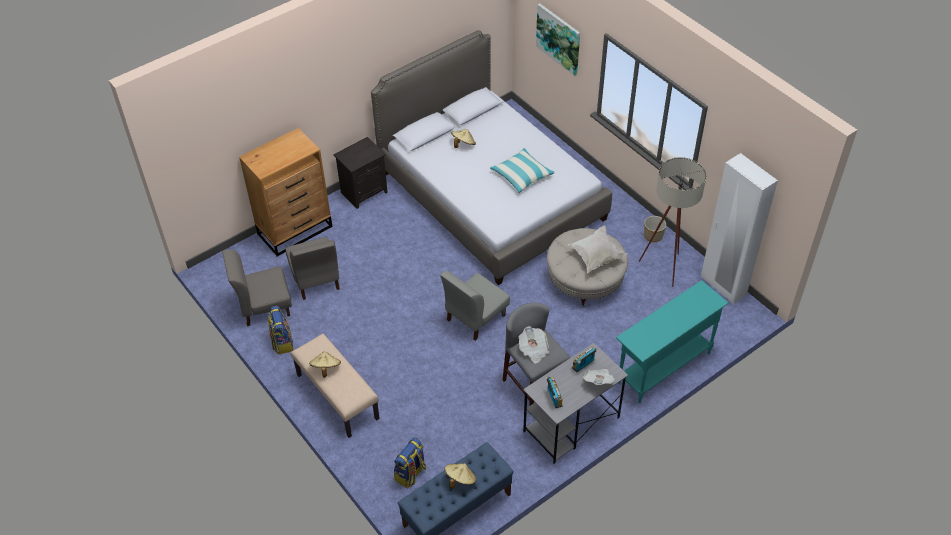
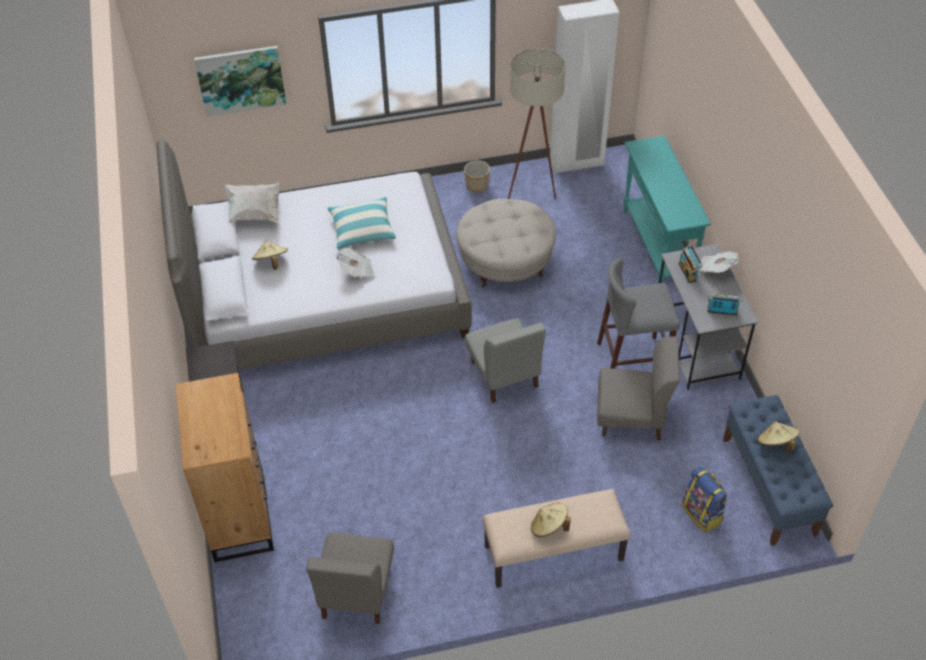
camera: 65 degrees left, 0 degrees up
backpack [268,306,293,354] -> none
grey chair [285,237,340,300] -> grey chair moved to [597,336,680,440]
newspaper [519,326,549,363] -> newspaper moved to [335,248,375,278]
white pillow [568,225,627,273] -> white pillow moved to [225,182,279,223]

